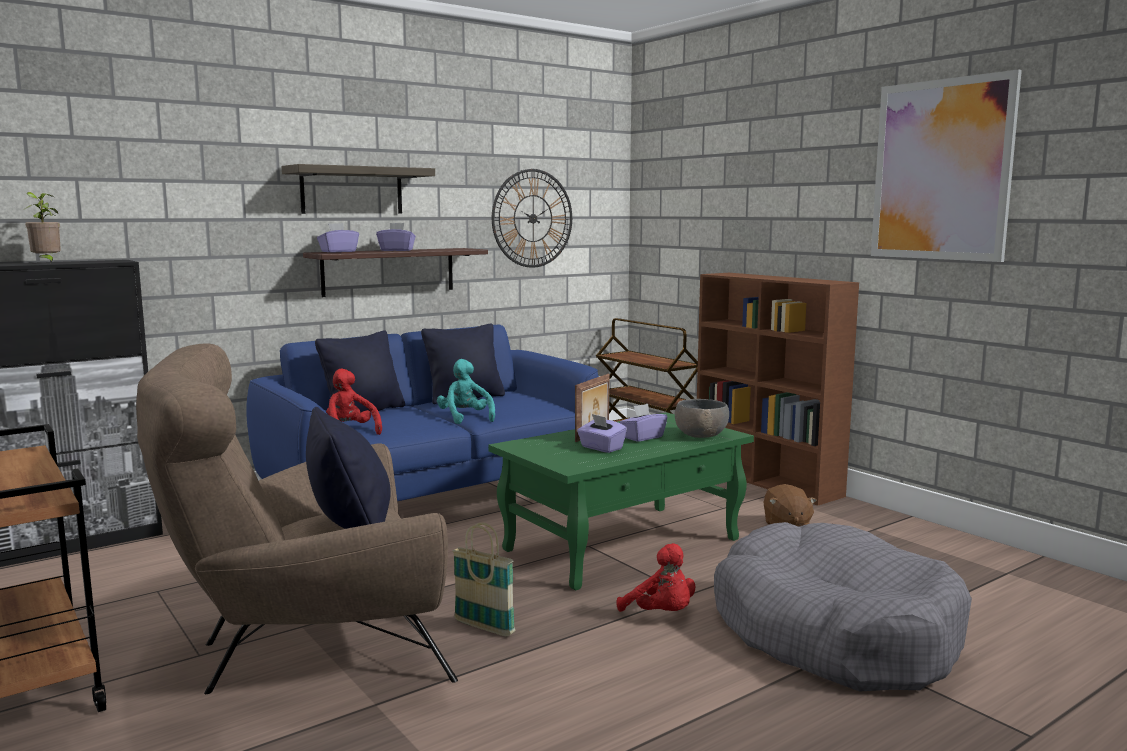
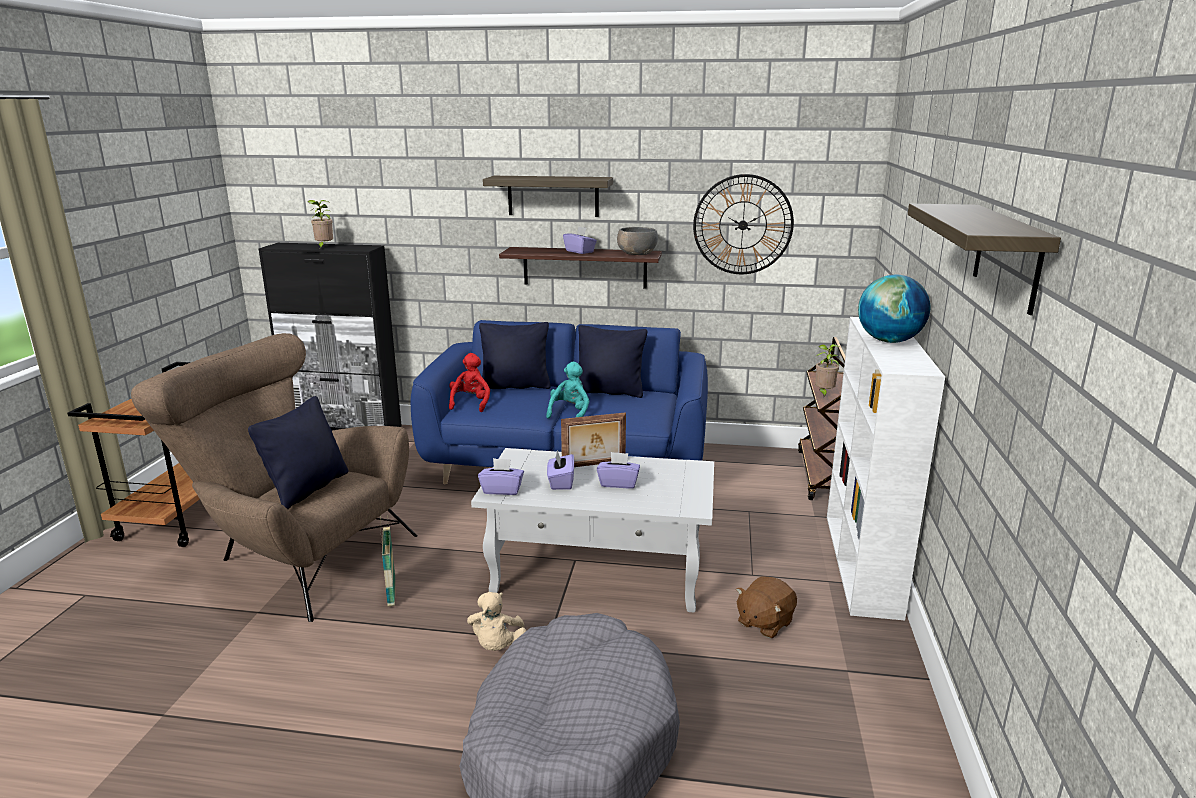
camera: 45 degrees right, 10 degrees up
purple tissue box [317,223,359,253] -> purple tissue box moved to [478,458,524,495]
green coffee table [489,412,754,590] -> white coffee table [471,448,714,613]
red plush toy [616,543,695,612] -> beige plush toy [467,592,526,651]
grey bowl [675,399,729,438] -> grey bowl moved to [617,227,658,255]
brown bookcase [697,273,859,506] -> white bookcase [827,317,945,620]
picture [871,69,1022,262] -> shelf [908,204,1061,315]
none -> potted plant [815,344,840,398]
none -> globe [858,275,930,343]

